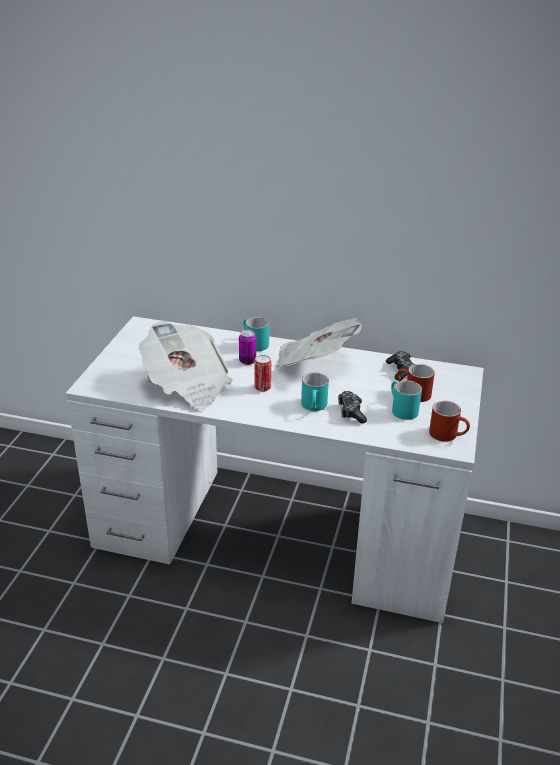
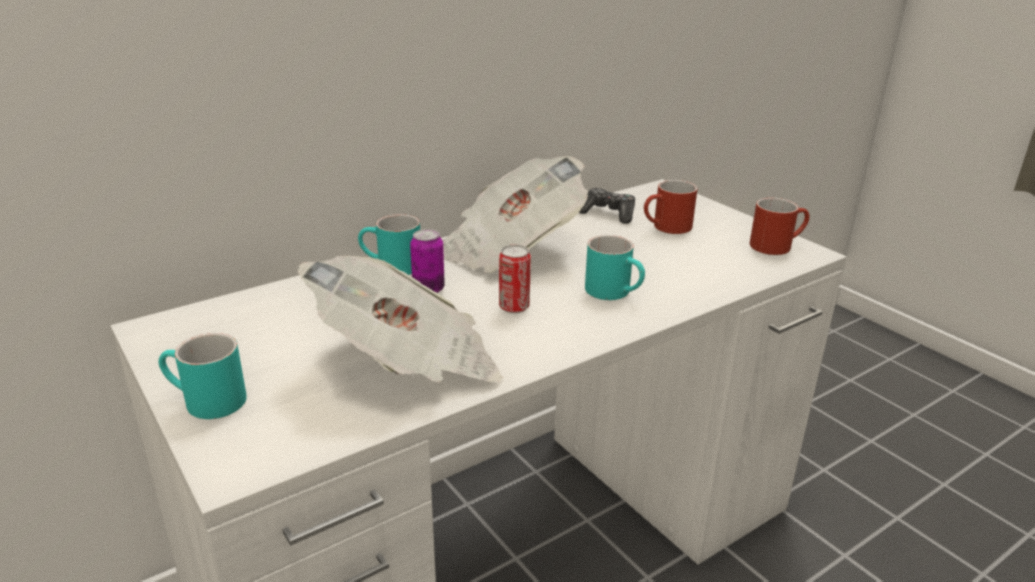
camera: 50 degrees left, 5 degrees down
game controller [338,391,367,423] -> none
turquoise mug [391,380,422,420] -> turquoise mug moved to [159,333,247,419]

